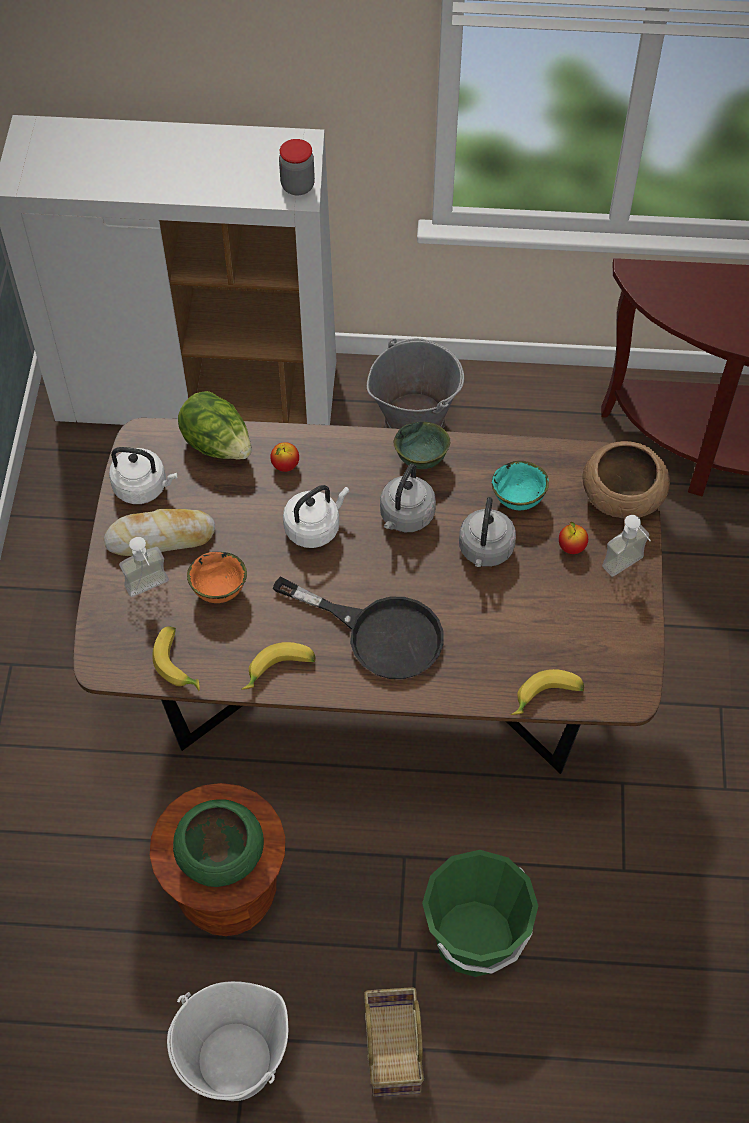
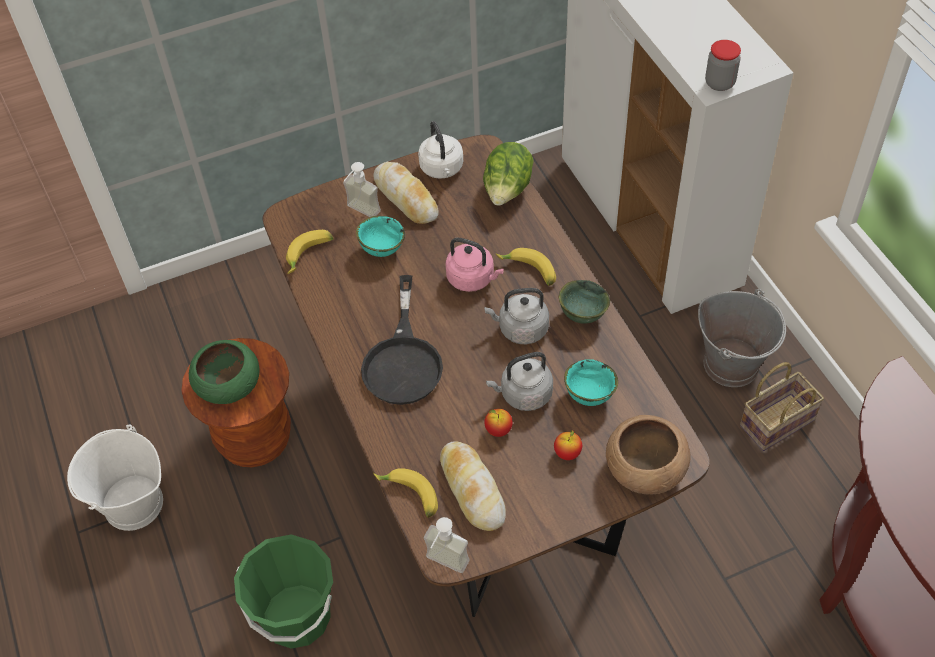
camera: 65 degrees right, 5 degrees down
orange bowl [187,552,247,603] -> turquoise bowl [356,216,405,257]
banana [242,642,315,690] -> banana moved to [496,248,556,286]
apple [270,442,299,472] -> apple moved to [484,409,513,437]
white kettle [283,485,349,548] -> pink kettle [445,238,504,292]
basket [364,987,424,1097] -> basket moved to [740,362,824,451]
soap dispenser [602,515,651,577] -> soap dispenser moved to [424,517,470,573]
none -> bread [440,441,506,531]

